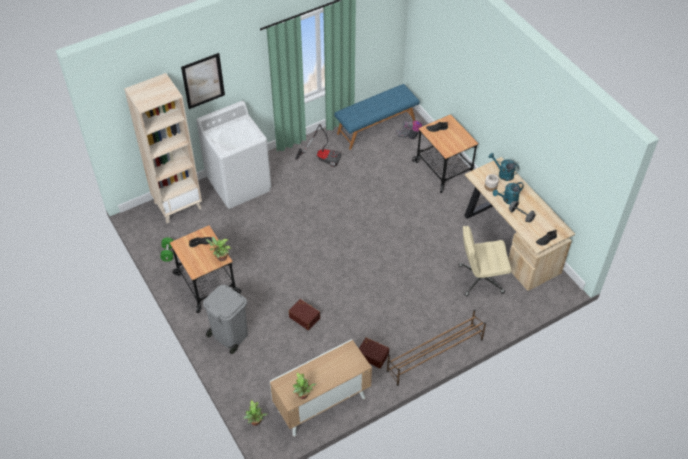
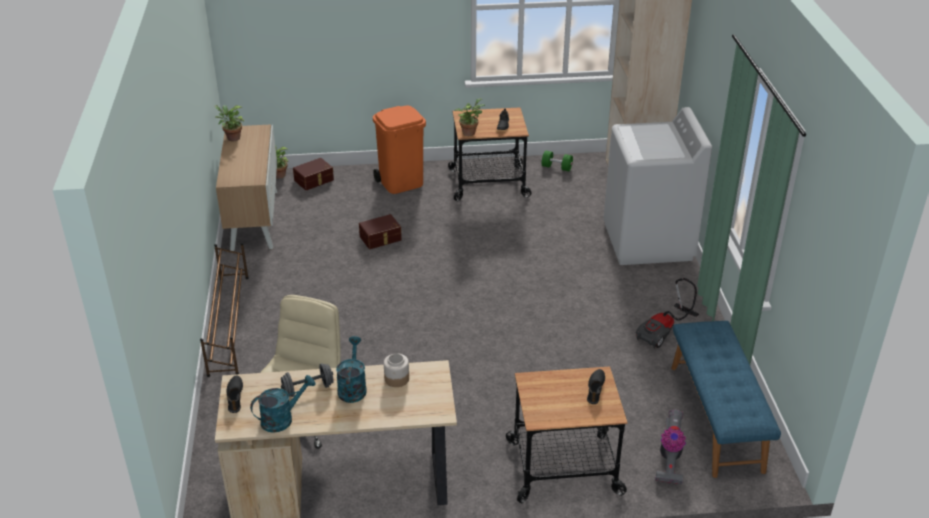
camera: 115 degrees right, 15 degrees down
picture [181,53,225,109] -> none
grey trash can [203,285,248,354] -> orange trash can [373,105,426,194]
brown storage box [359,337,389,368] -> brown storage box moved to [293,158,334,190]
turquoise watering can [489,153,520,181] -> turquoise watering can moved to [250,375,315,433]

